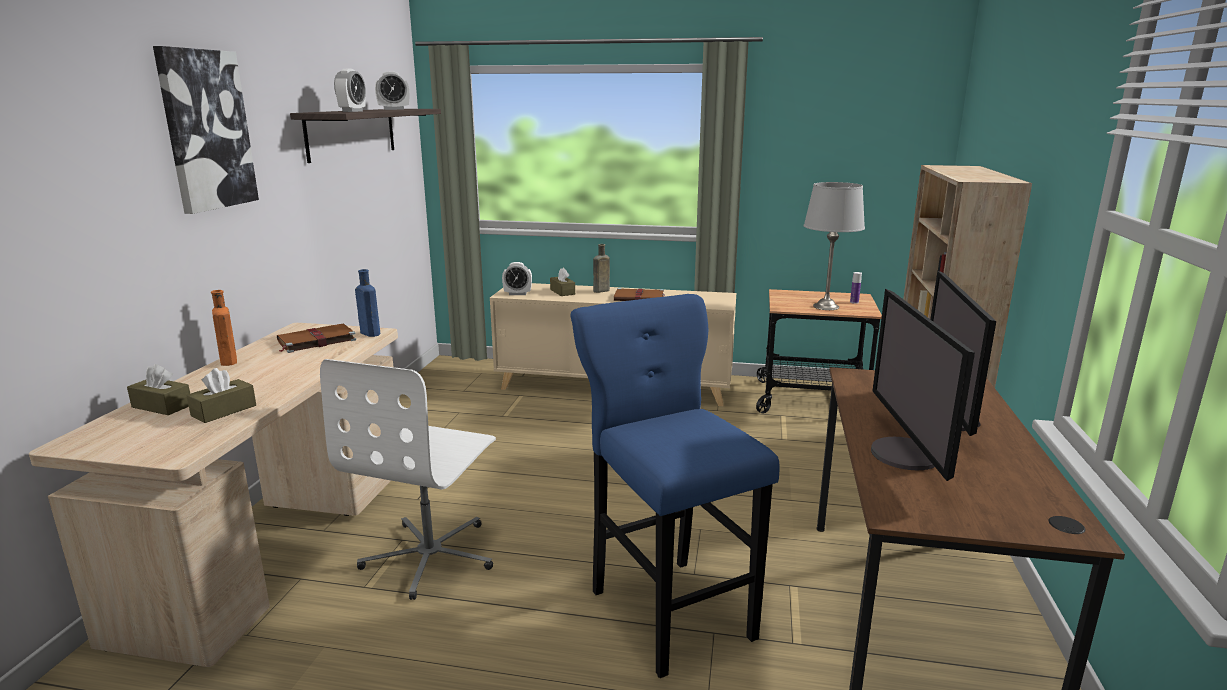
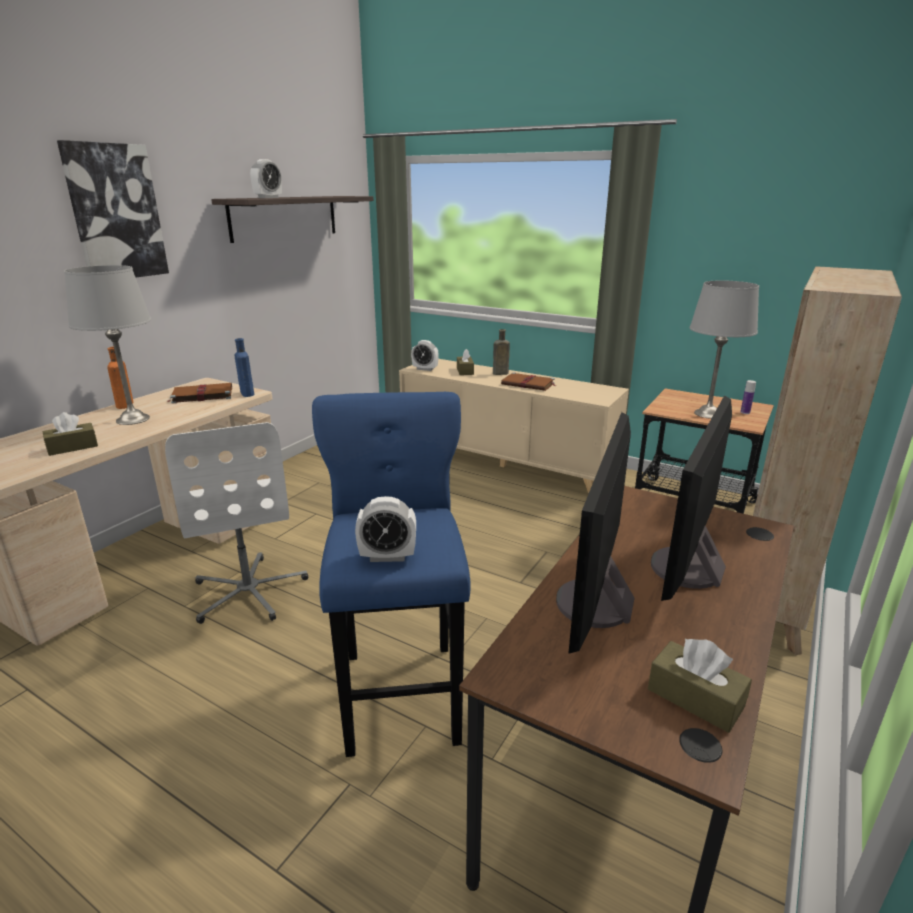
camera: 20 degrees right, 5 degrees up
brown tissue box [127,364,190,415] -> brown tissue box moved to [648,639,752,733]
white office chair [320,359,496,600] -> white office chair turned 60 degrees counterclockwise [165,422,308,624]
alarm clock [375,71,409,110] -> alarm clock moved to [355,496,416,562]
none -> grey table lamp [64,265,151,425]

